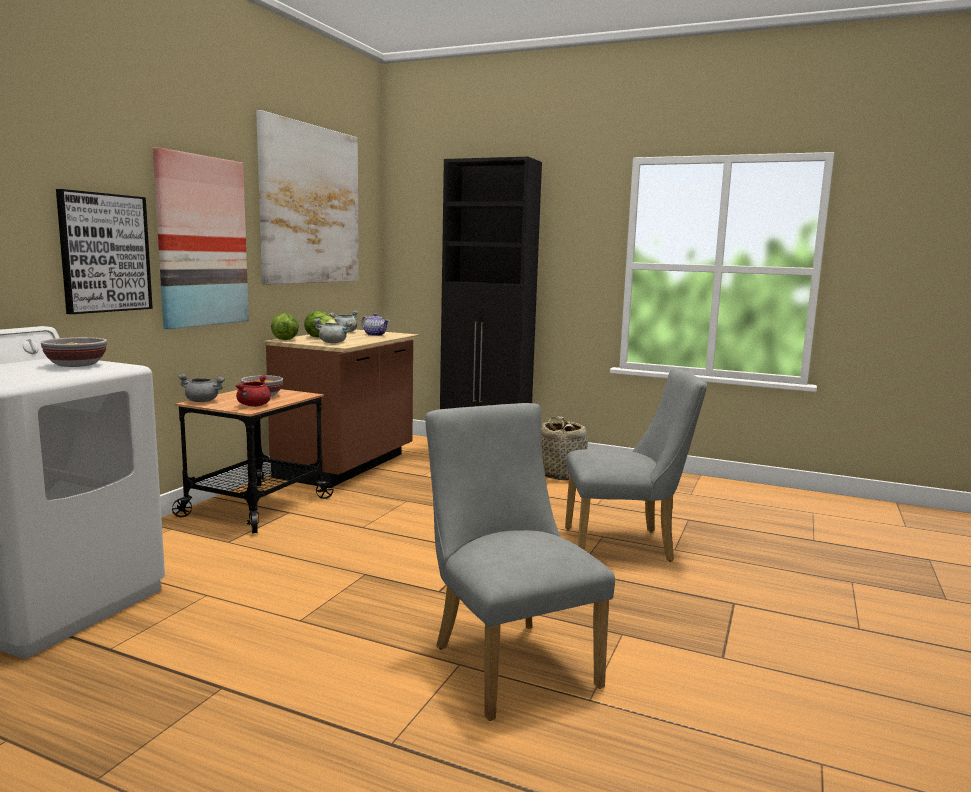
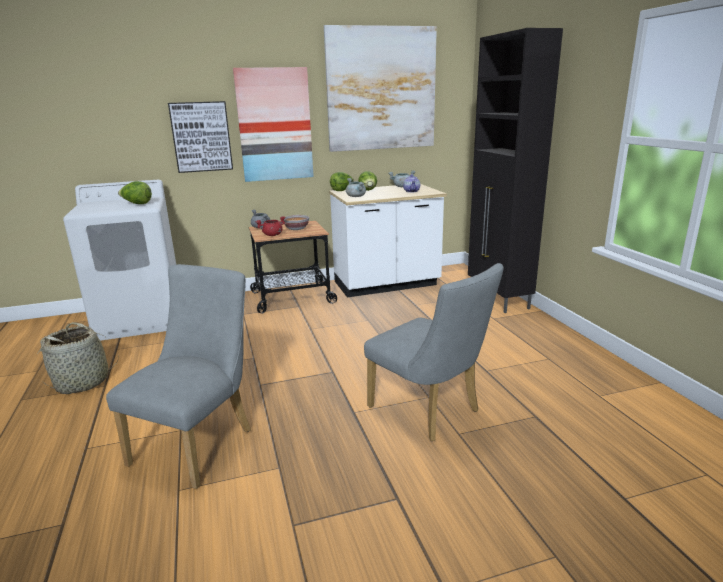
camera: 50 degrees right, 10 degrees up
bowl [41,337,107,367] -> lettuce [118,181,152,204]
brown counter [265,329,419,488] -> white counter [329,184,447,297]
basket [541,416,588,480] -> basket moved to [38,322,119,394]

